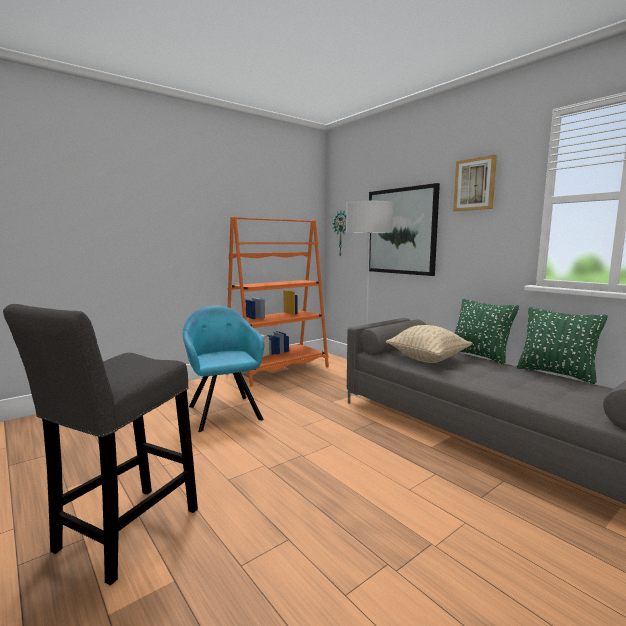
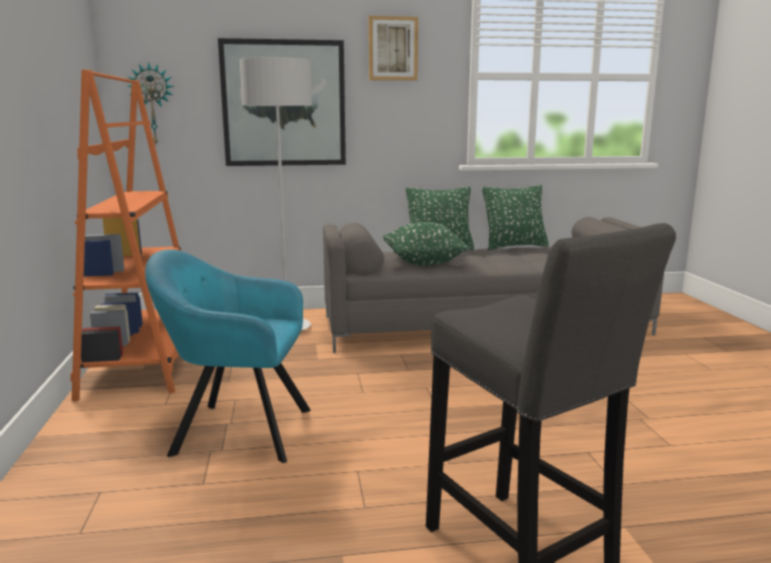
camera: 60 degrees left, 5 degrees up
beige pillow [386,325,472,363] -> green pillow [383,222,470,265]

